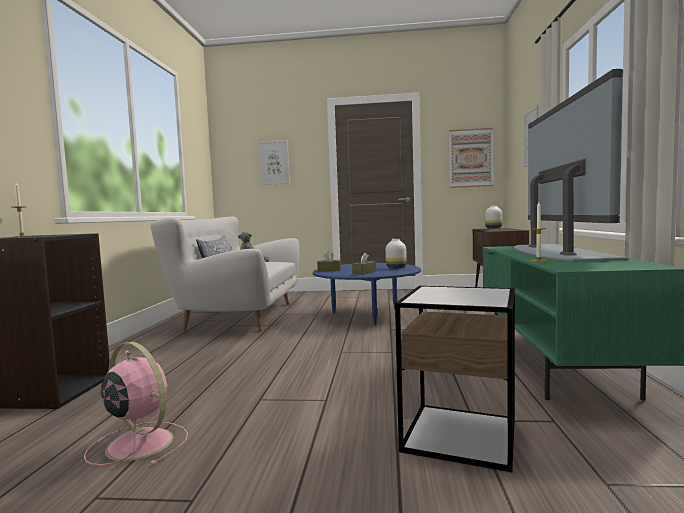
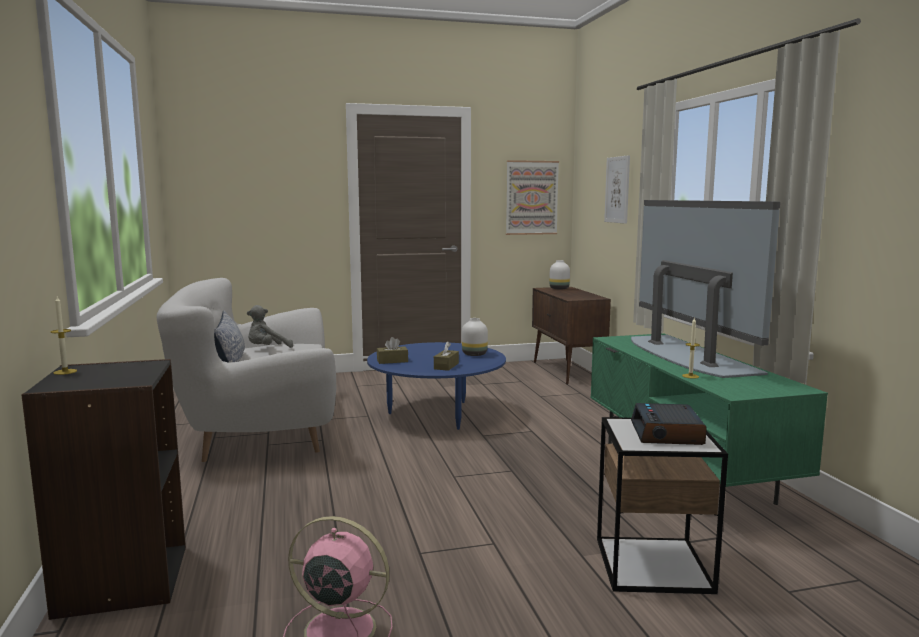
camera: 20 degrees left, 5 degrees up
picture [258,140,290,185] -> none
none -> alarm clock [631,403,707,445]

